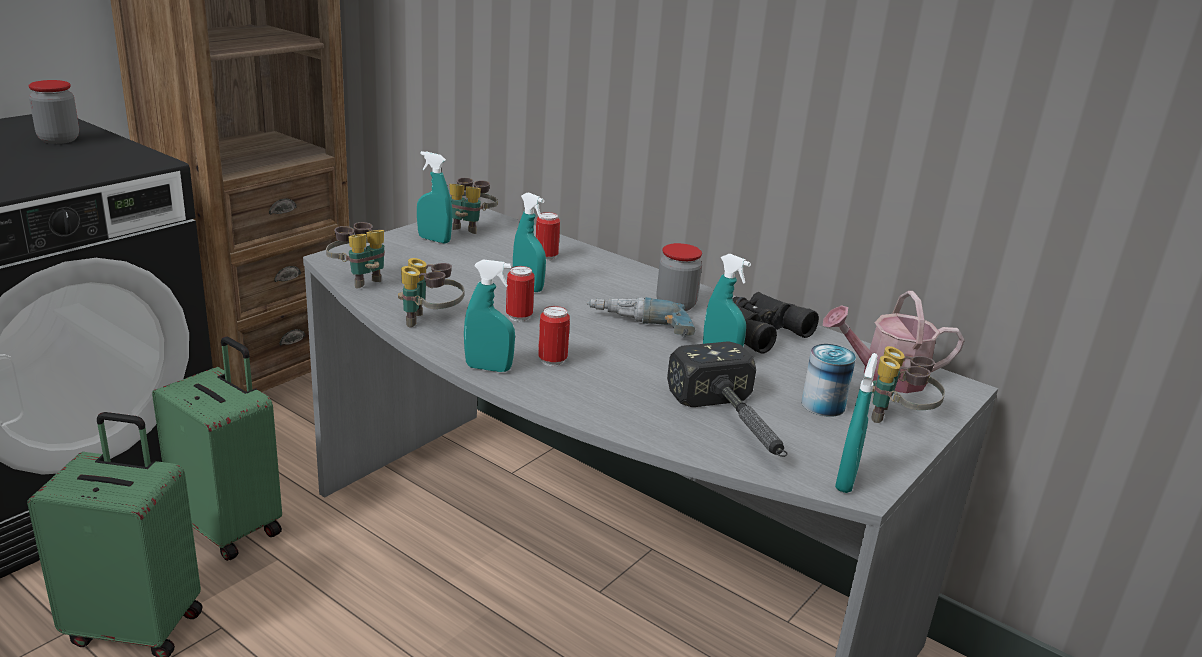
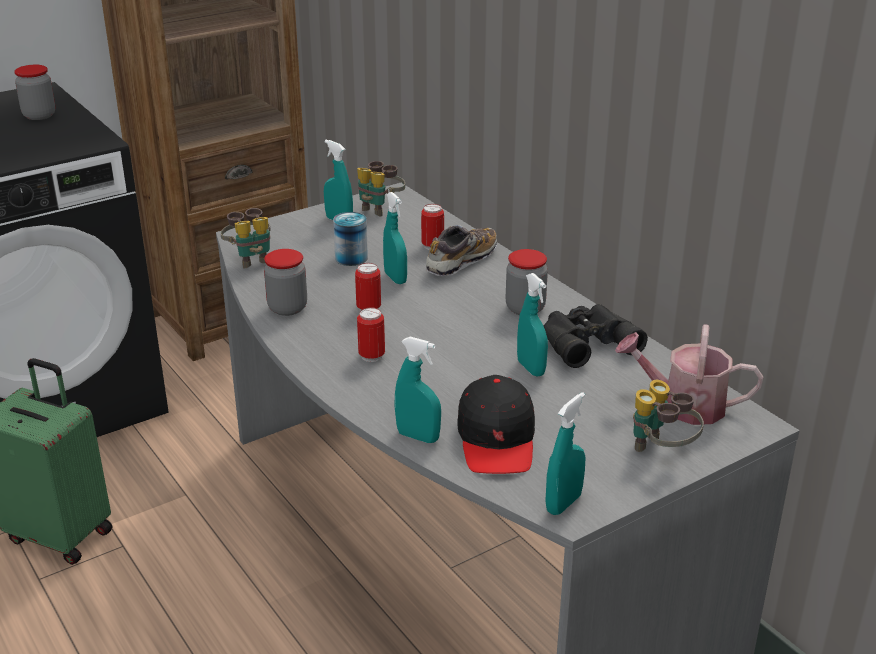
camera: 20 degrees right, 5 degrees up
green suitcase [152,337,282,561] -> none
binoculars [398,258,464,327] -> jar [264,249,307,316]
turquoise spray bottle [464,259,515,372] -> turquoise spray bottle moved to [394,337,441,443]
power drill [587,297,695,337] -> none
hammer [667,341,788,457] -> black cap [457,375,535,474]
can [801,344,856,417] -> can moved to [333,212,368,266]
none -> shoe [426,225,497,276]

